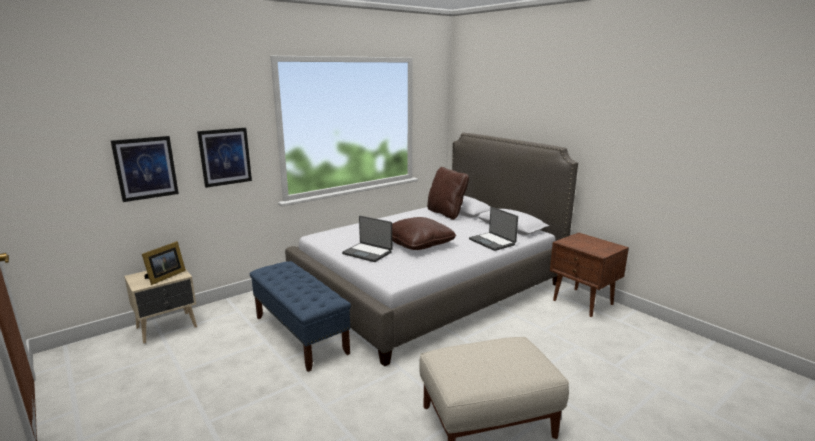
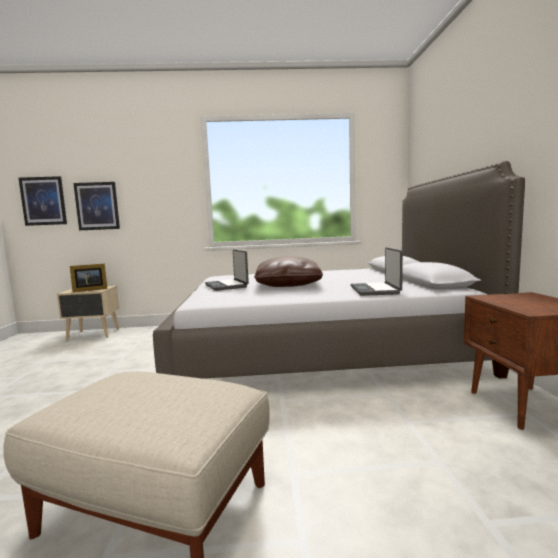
camera: 35 degrees right, 10 degrees down
picture [197,128,252,188] -> picture moved to [19,176,67,226]
blue bench [250,261,351,372] -> none
brown pillow [427,167,469,220] -> none

